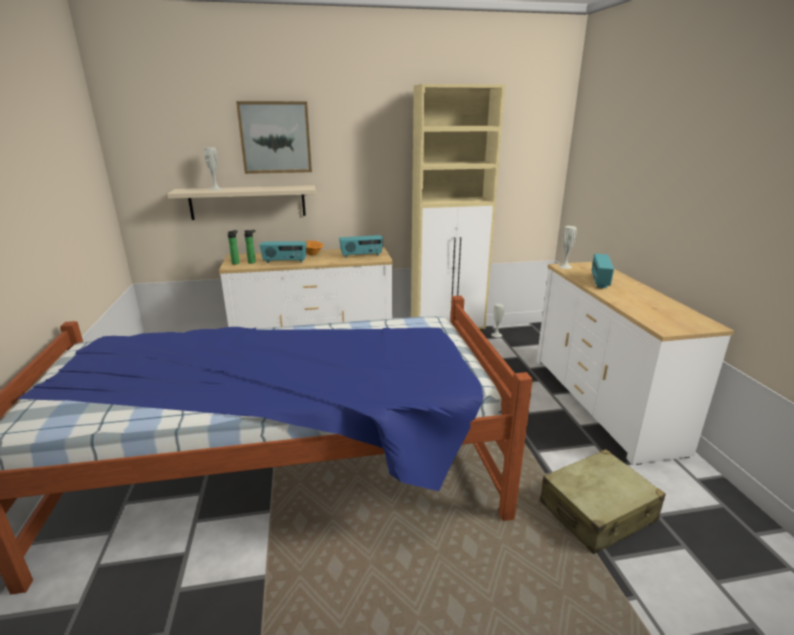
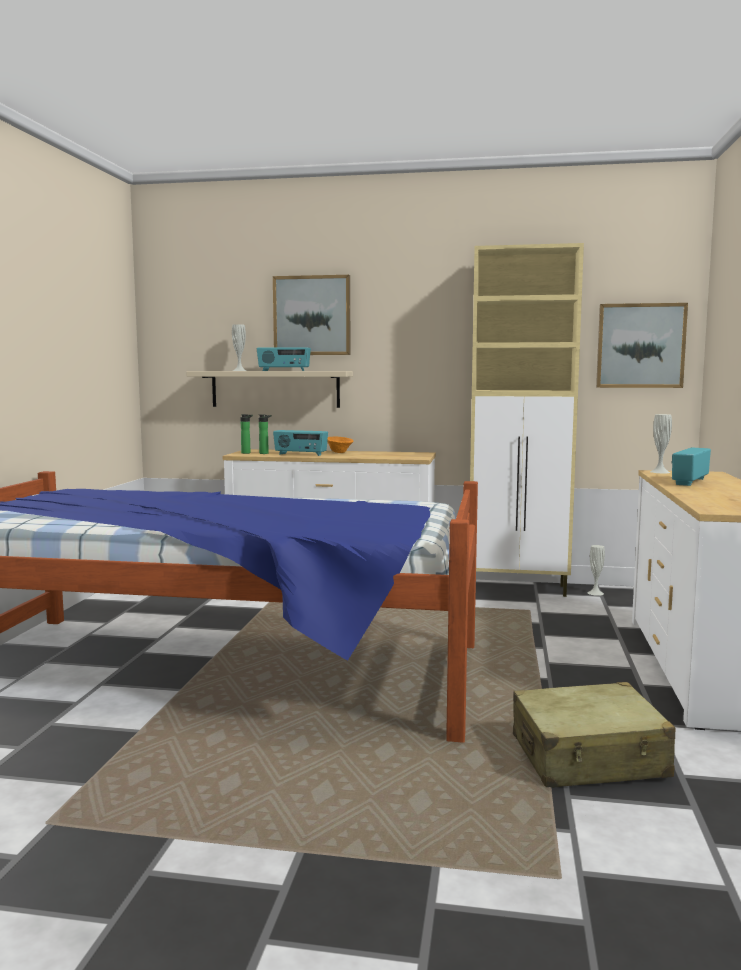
camera: 20 degrees right, 15 degrees down
radio [339,235,383,258] -> radio moved to [257,347,311,371]
none -> picture [596,303,688,388]

